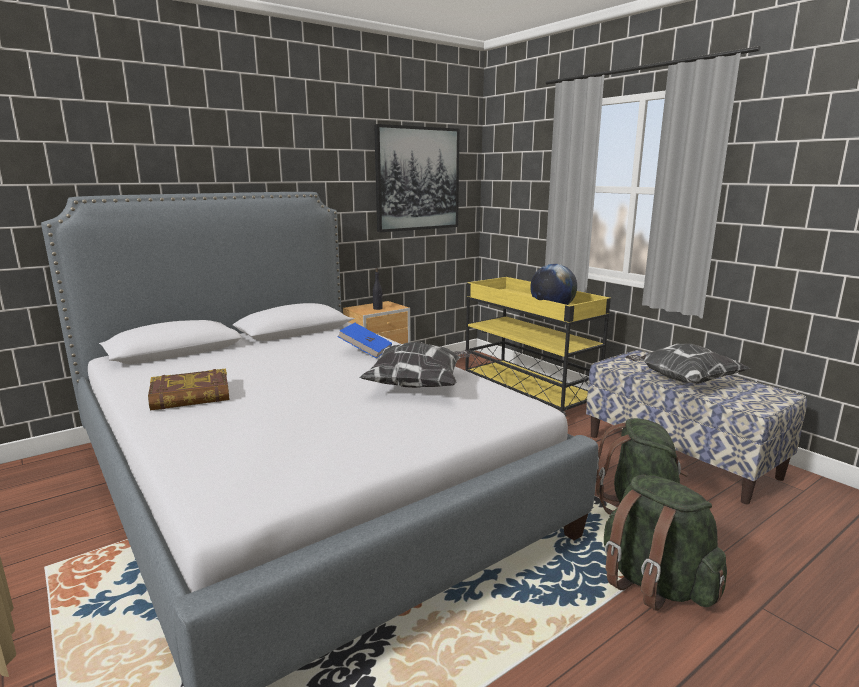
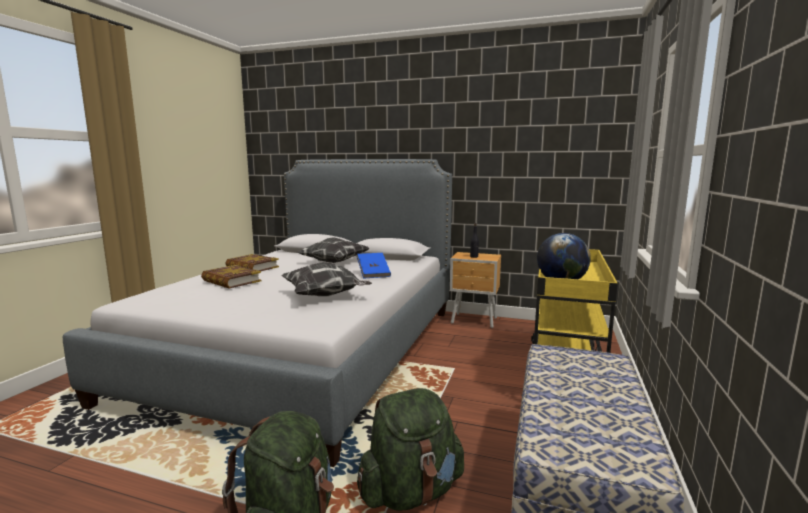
camera: 55 degrees right, 5 degrees down
picture [374,124,460,232] -> none
pillow [625,344,750,384] -> pillow moved to [297,237,370,263]
none -> book [201,265,261,289]

